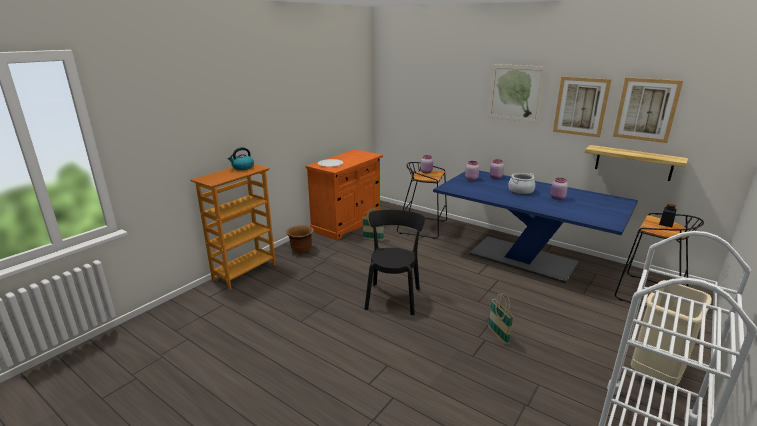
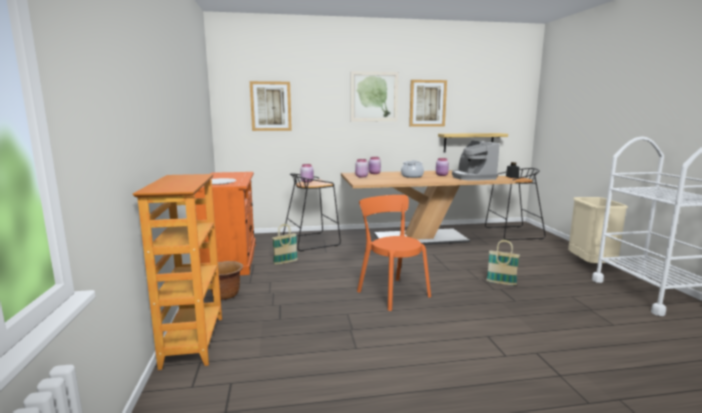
camera: 45 degrees left, 10 degrees down
kettle [228,147,254,170] -> none
black chair [364,210,425,315] -> orange chair [357,195,431,311]
blue dining table [433,170,638,283] -> beige dining table [341,170,516,245]
picture [613,77,683,143] -> picture moved to [250,81,292,131]
none -> coffee machine [452,140,500,181]

